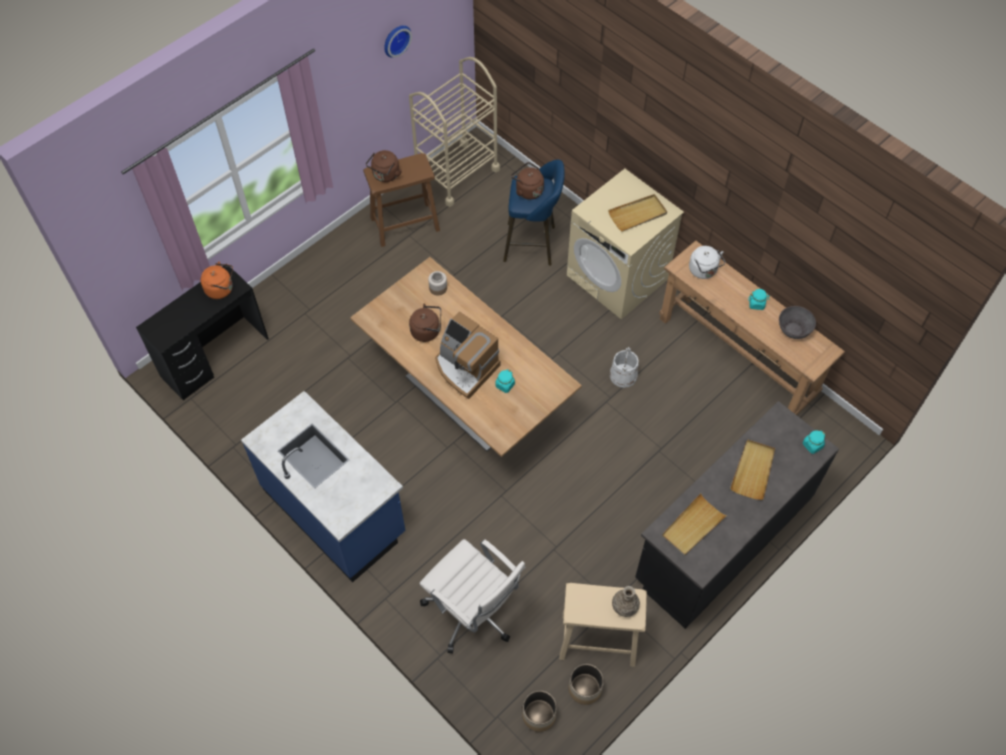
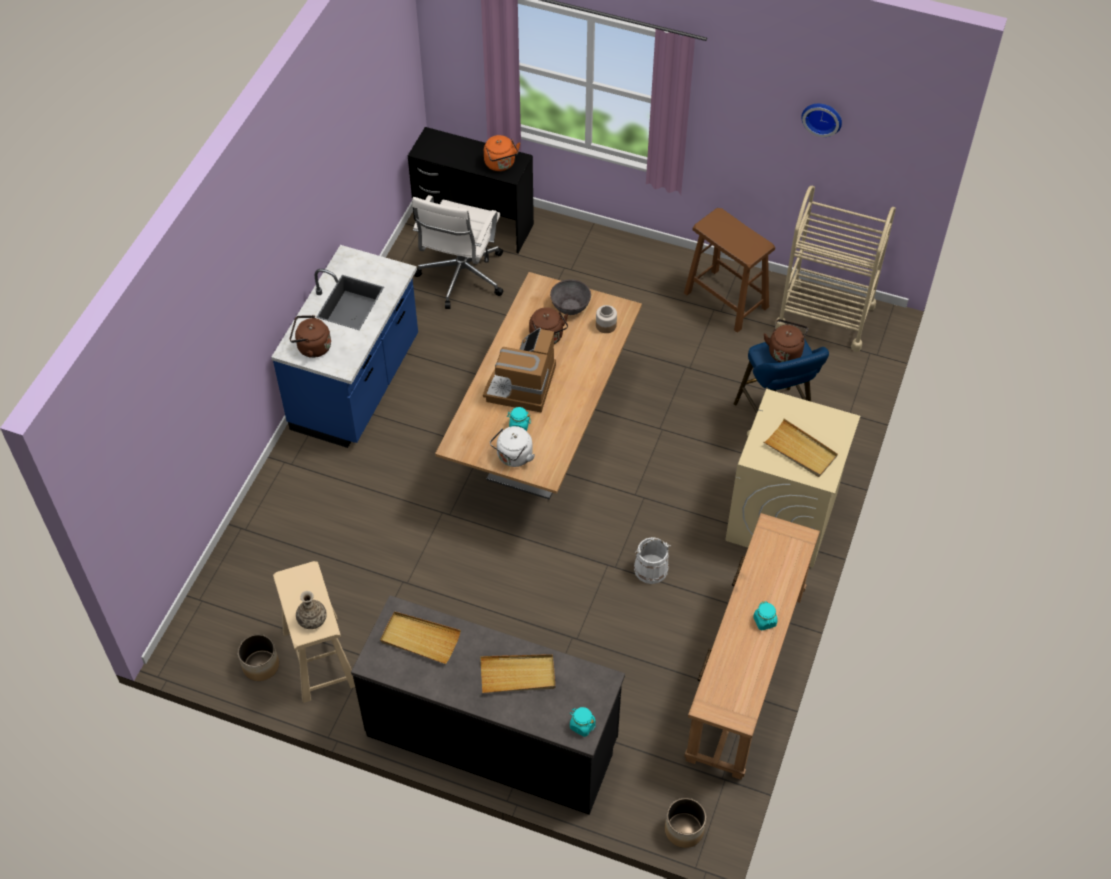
camera: 65 degrees right, 5 degrees down
brown kettle [366,150,402,182] -> brown kettle moved to [290,315,331,358]
white office chair [419,539,525,653] -> white office chair moved to [412,195,503,309]
planter [522,690,557,732] -> planter moved to [665,798,706,848]
white kettle [689,246,725,279] -> white kettle moved to [490,426,535,467]
grey bowl [779,306,816,339] -> grey bowl moved to [550,279,591,315]

